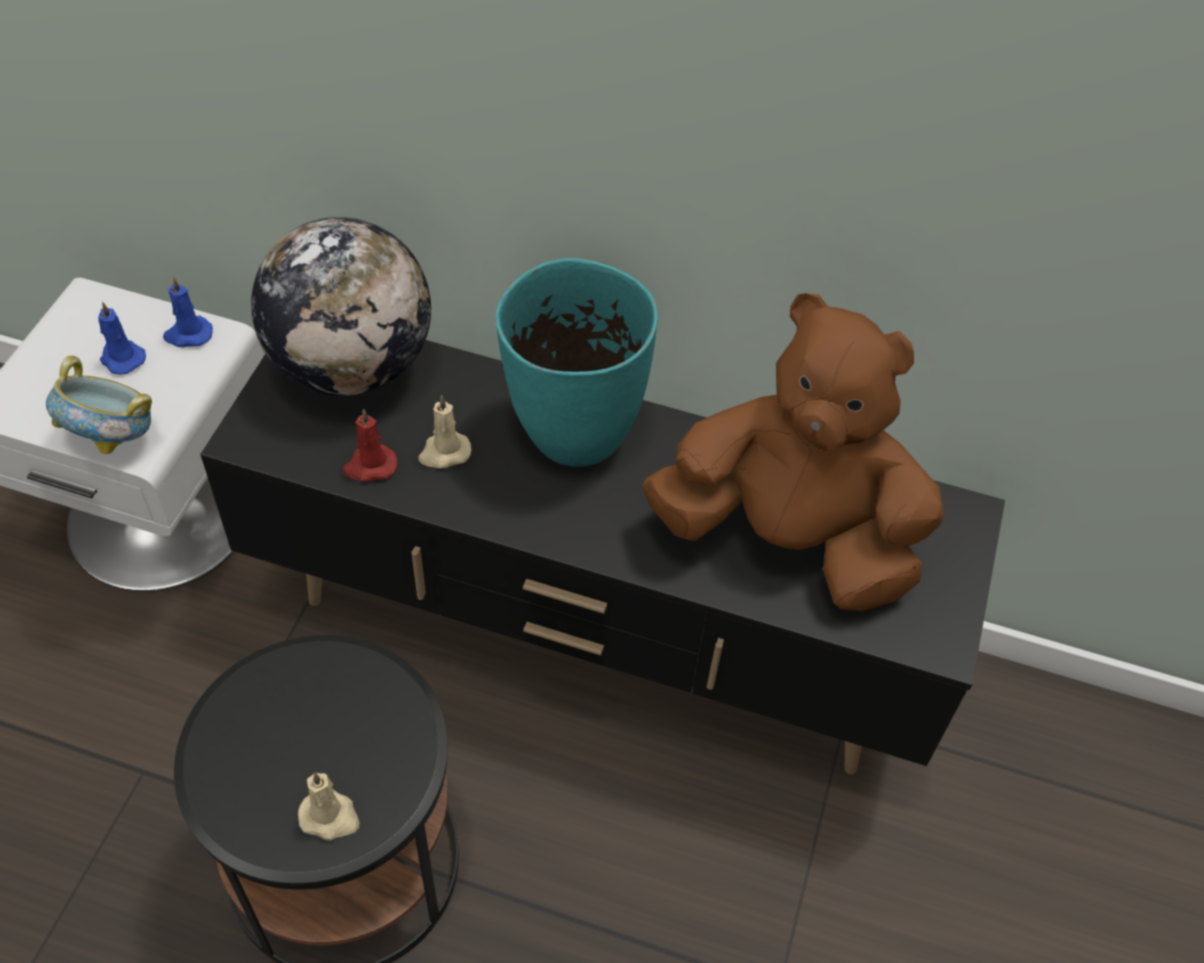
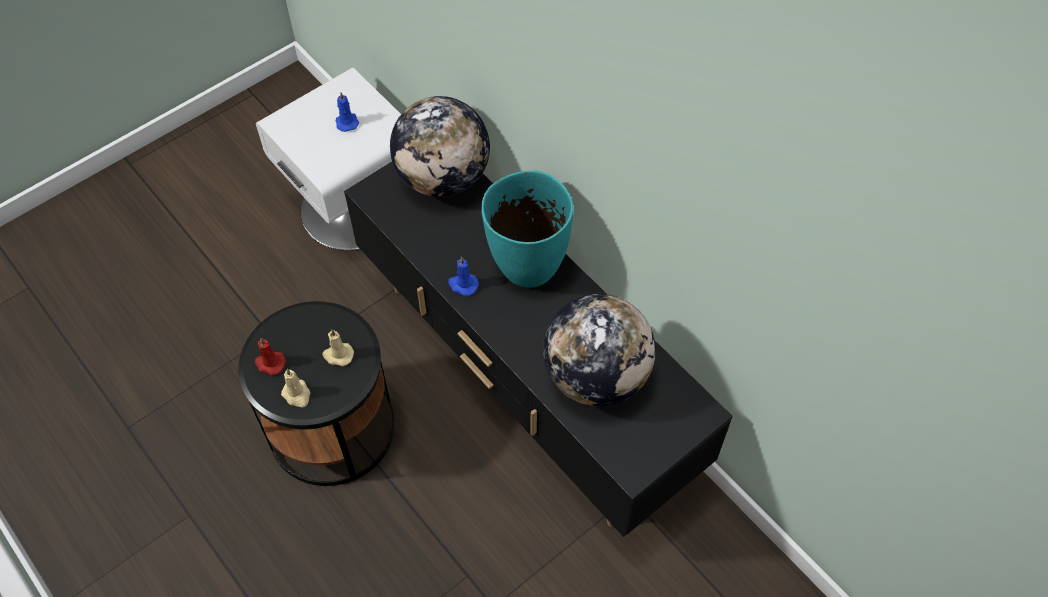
camera: 35 degrees right, 5 degrees up
bowl [46,356,152,454] -> none
blue candle [163,277,213,347] -> blue candle moved to [448,257,479,296]
red candle [343,409,397,482] -> red candle moved to [255,338,286,375]
beige candle [418,395,472,469] -> beige candle moved to [322,329,354,366]
brown plush toy [642,293,944,611] -> globe [543,294,656,407]

